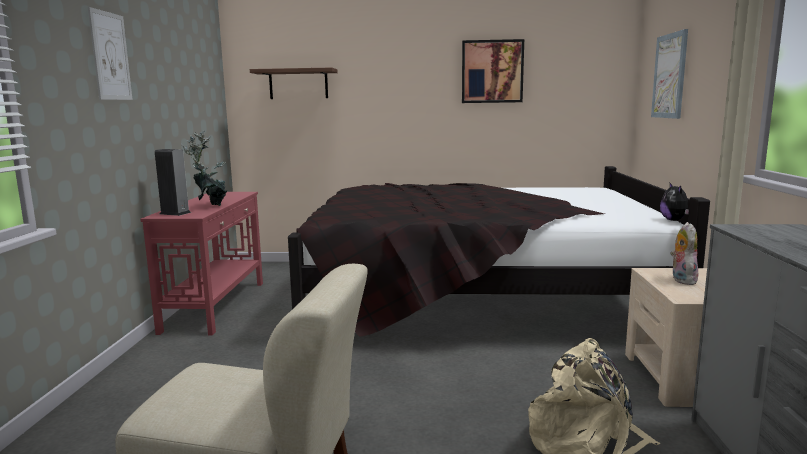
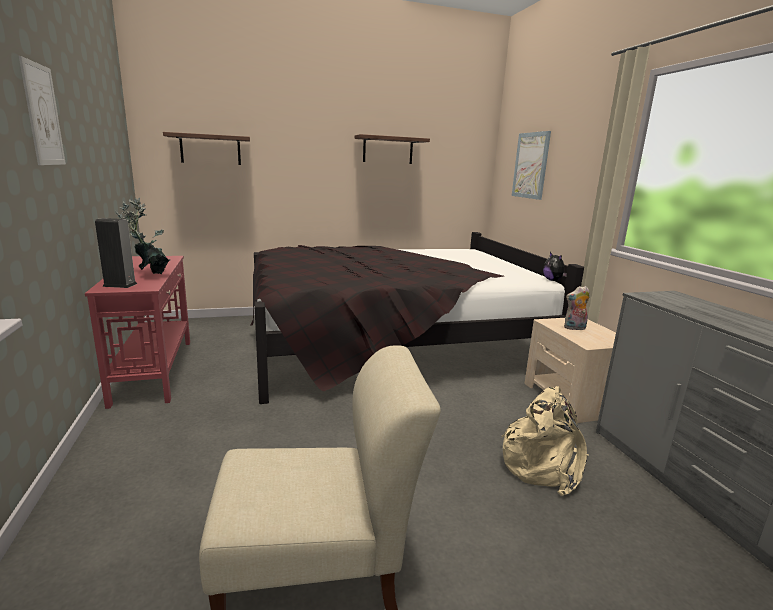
camera: 20 degrees left, 5 degrees up
picture [462,39,524,103] -> shelf [355,134,430,164]
plush toy [670,222,698,285] -> plush toy turned 90 degrees counterclockwise [564,286,590,330]

